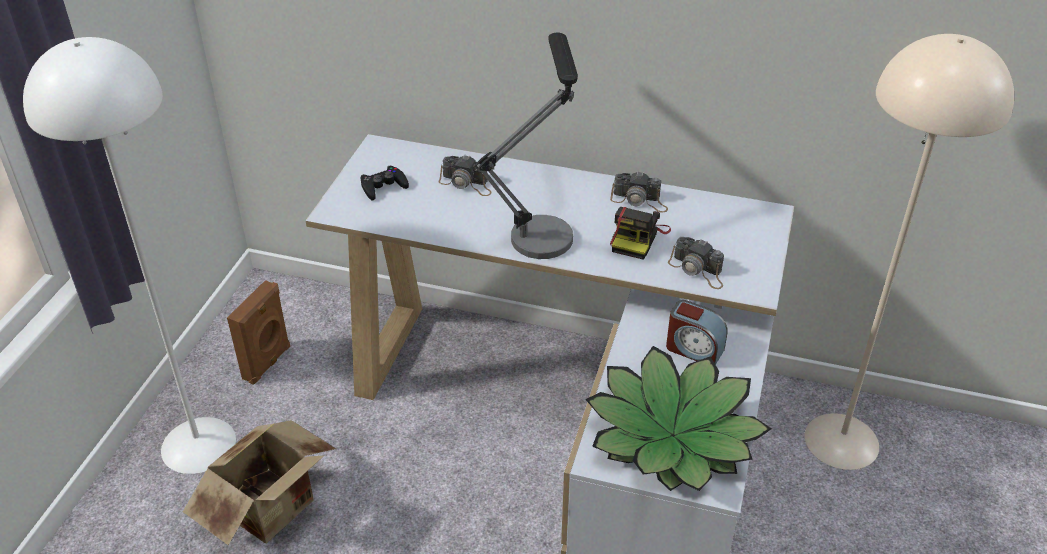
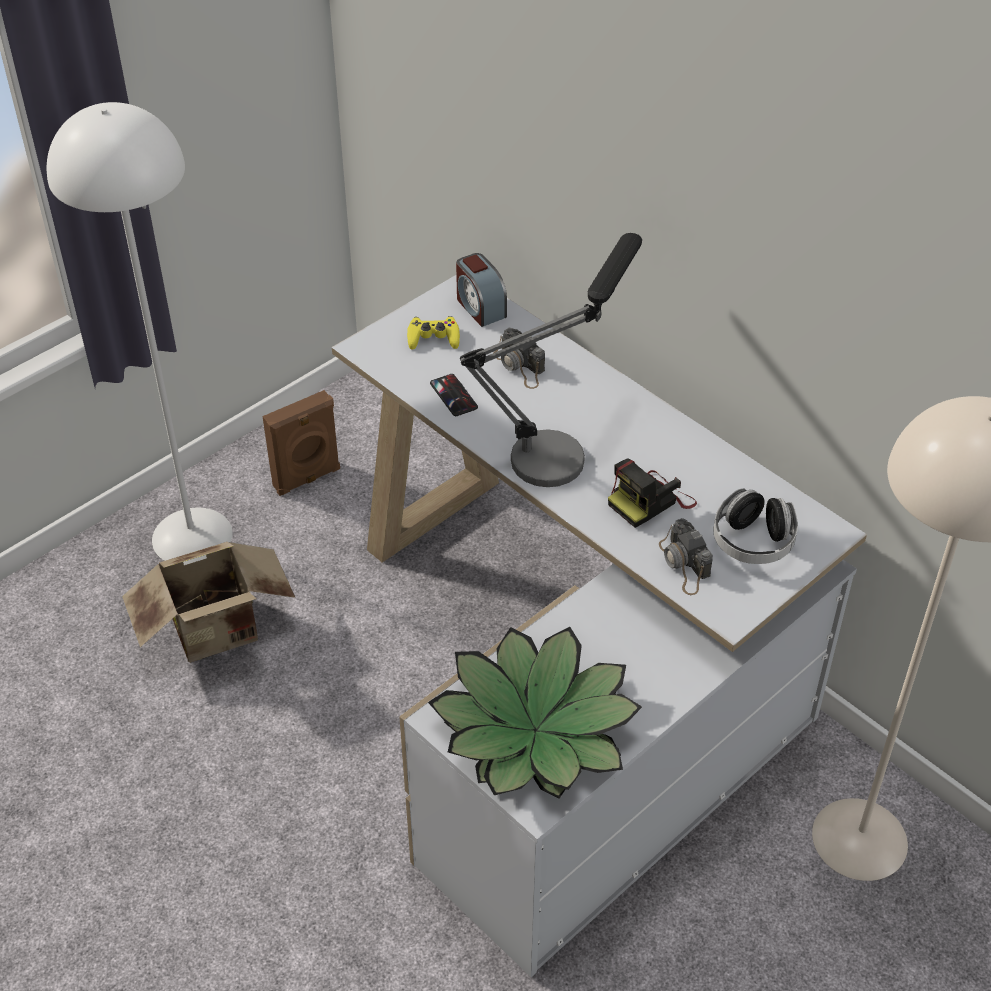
camera: 30 degrees right, 5 degrees up
black game controller [361,165,409,200] -> yellow game controller [407,316,460,350]
camera [610,172,668,212] -> none
alarm clock [666,300,727,365] -> alarm clock moved to [456,253,507,327]
none -> phone [430,374,478,416]
none -> headphones [714,488,798,564]

